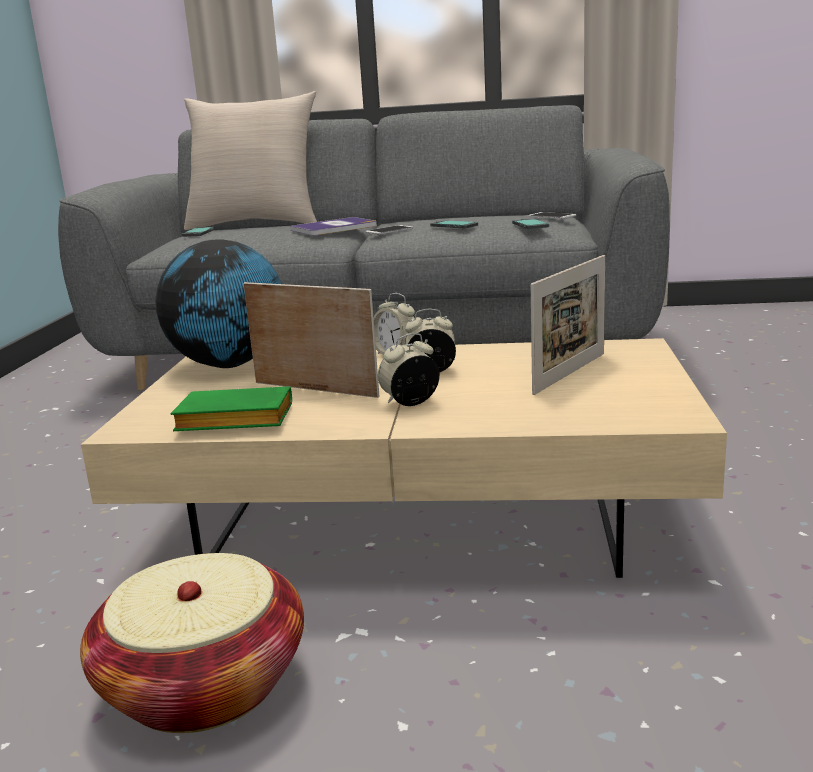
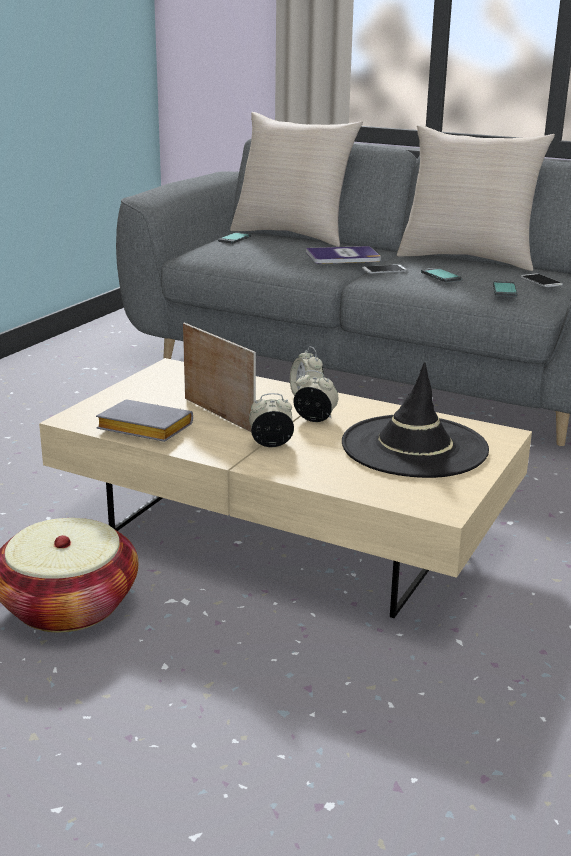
camera: 20 degrees right, 5 degrees up
globe [155,239,282,368] -> none
green book [171,386,292,431] -> grey book [96,399,193,442]
picture frame [531,255,605,395] -> black hat [342,362,489,478]
none -> beige pillow [397,125,555,271]

